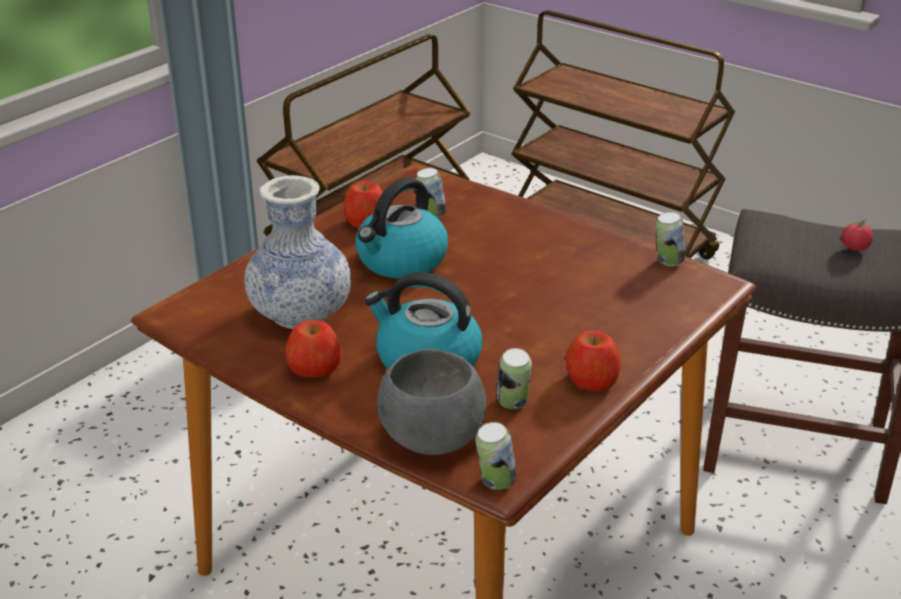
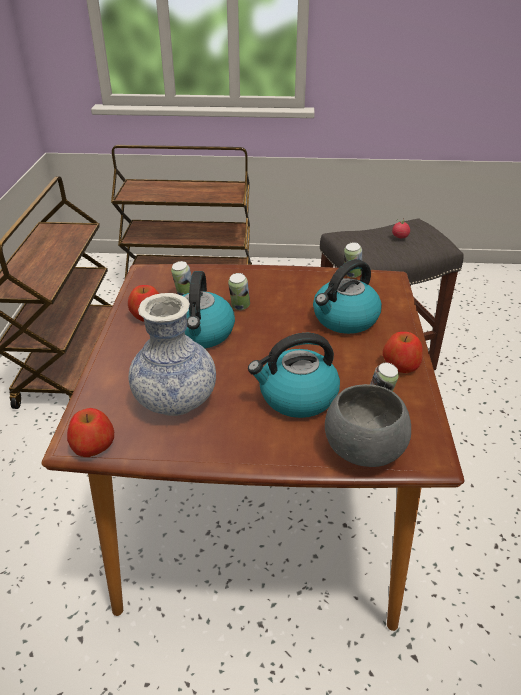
camera: 35 degrees left, 5 degrees up
apple [286,320,341,377] -> apple moved to [67,408,114,457]
can [475,422,517,490] -> can moved to [228,273,250,310]
none -> kettle [313,259,382,334]

